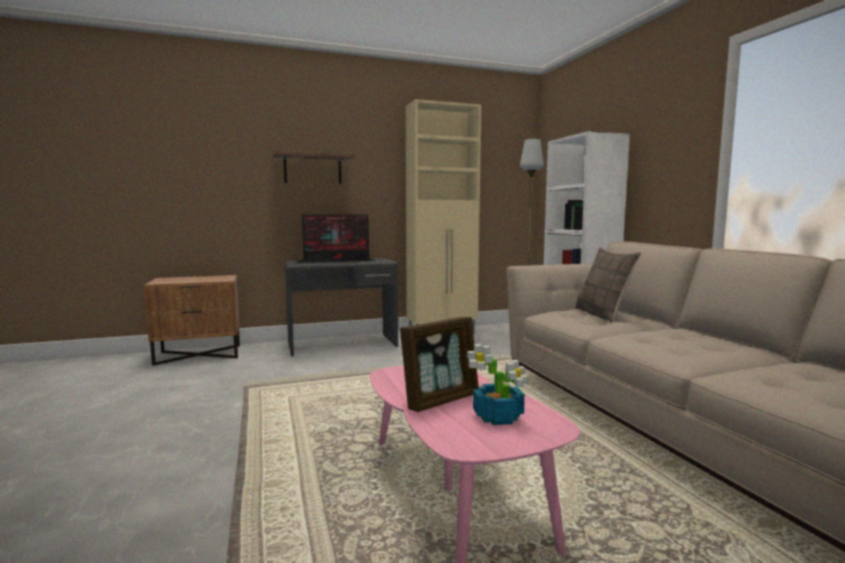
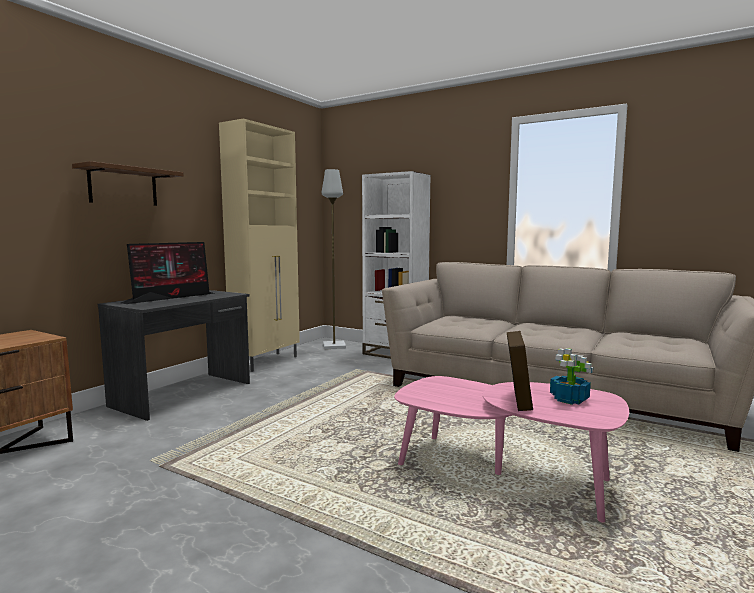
camera: 40 degrees left, 0 degrees up
pillow [575,247,641,323] -> none

